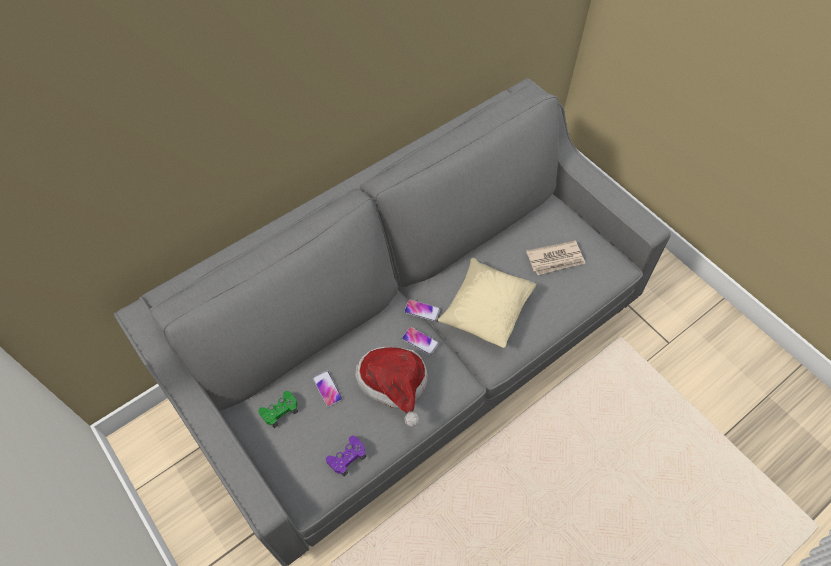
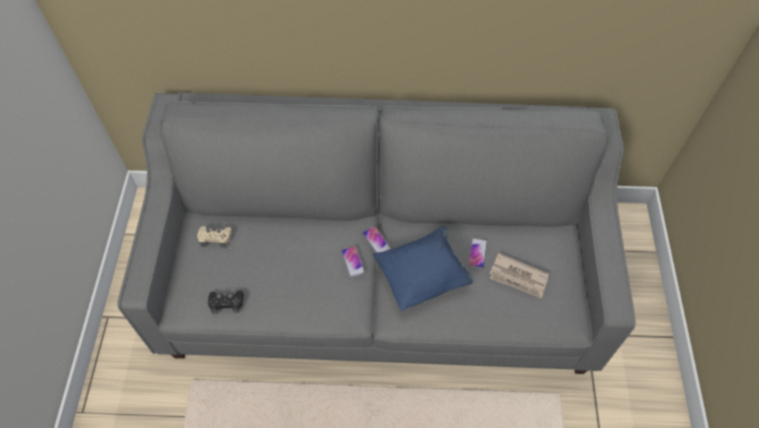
camera: 40 degrees right, 0 degrees up
green game controller [258,391,298,428] -> beige game controller [197,226,232,248]
phone [313,371,342,407] -> phone moved to [468,238,487,269]
purple game controller [326,436,366,476] -> black game controller [208,290,244,314]
hat [355,346,427,427] -> none
beige pillow [438,258,536,348] -> blue pillow [373,226,474,311]

